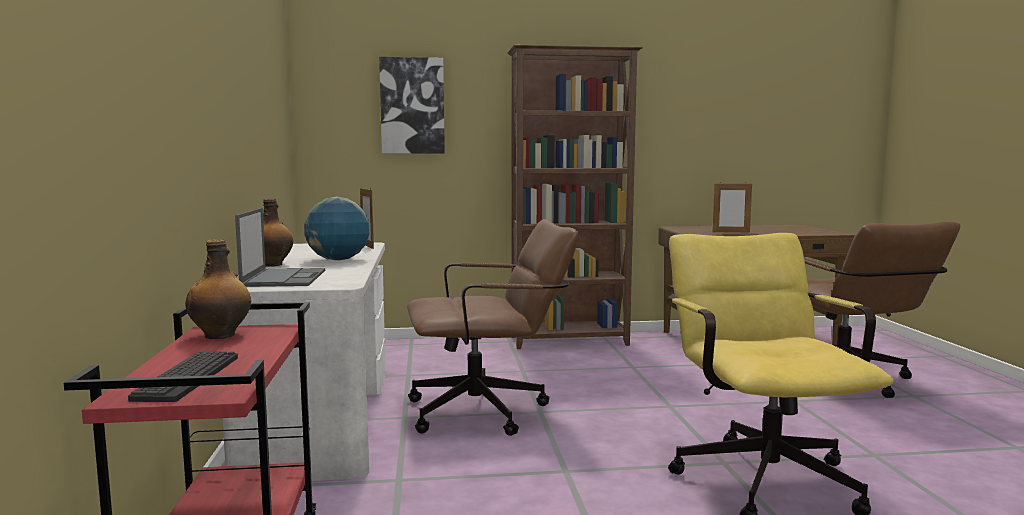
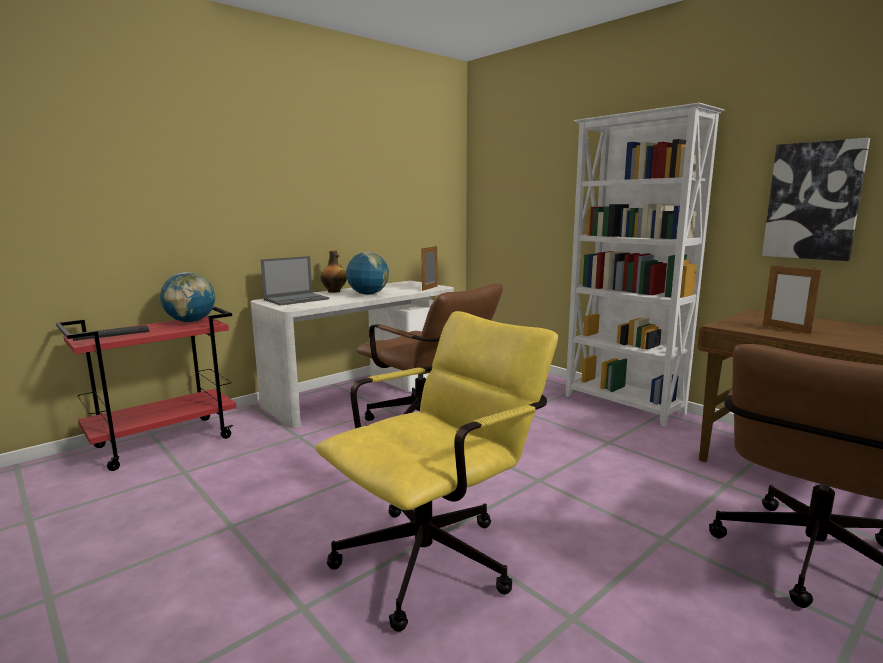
camera: 55 degrees right, 5 degrees up
bottle [185,239,251,339] -> globe [160,272,215,322]
picture [379,57,445,153] -> picture moved to [762,138,870,261]
brown bookcase [507,45,643,349] -> white bookcase [565,103,724,427]

